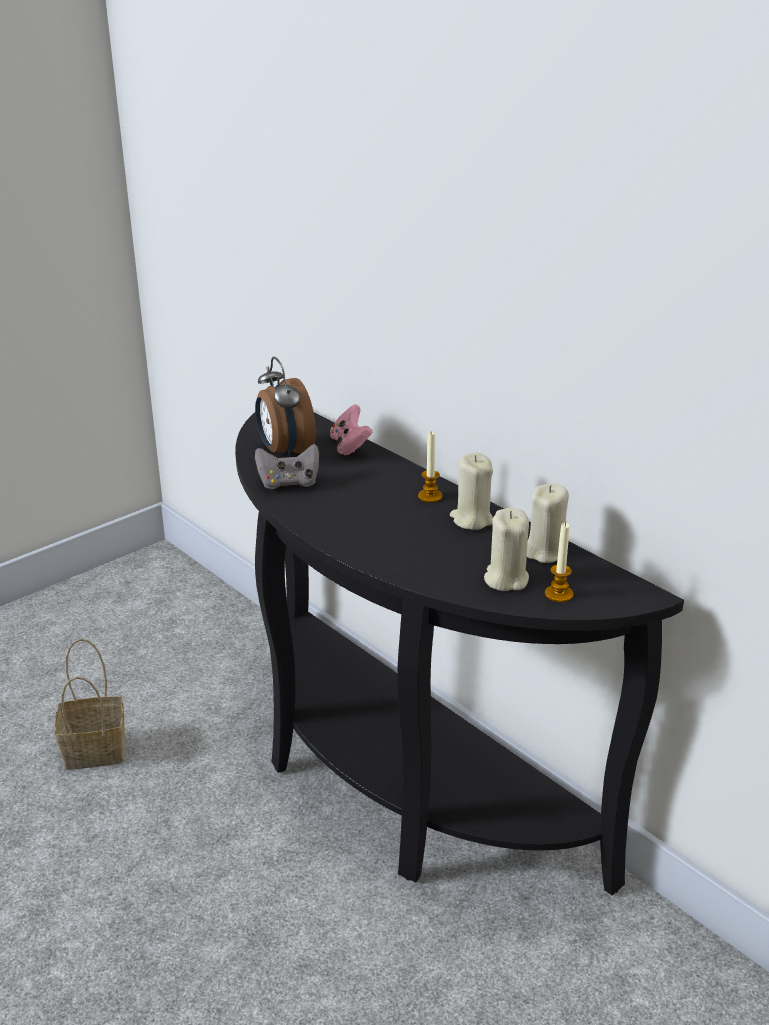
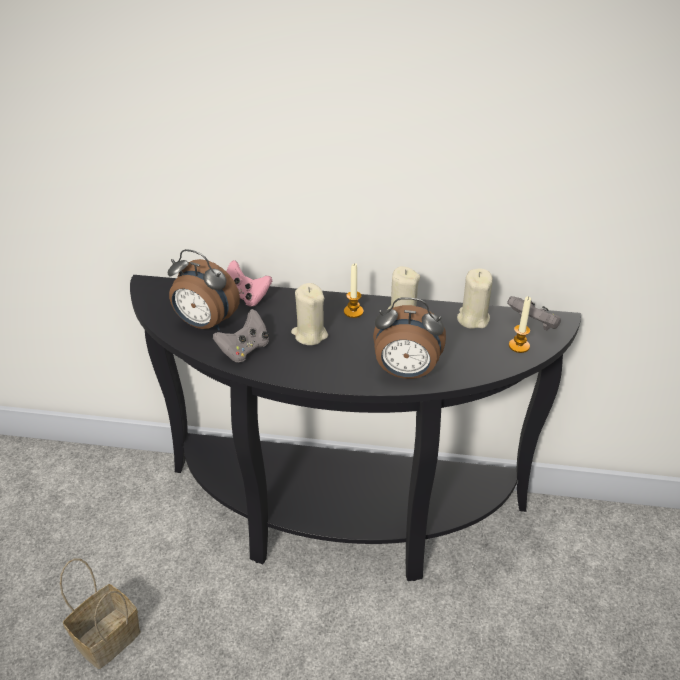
camera: 40 degrees left, 10 degrees up
beige candle [484,508,529,591] -> beige candle moved to [291,283,328,345]
none -> alarm clock [373,297,446,379]
none -> grey game controller [507,296,561,330]

